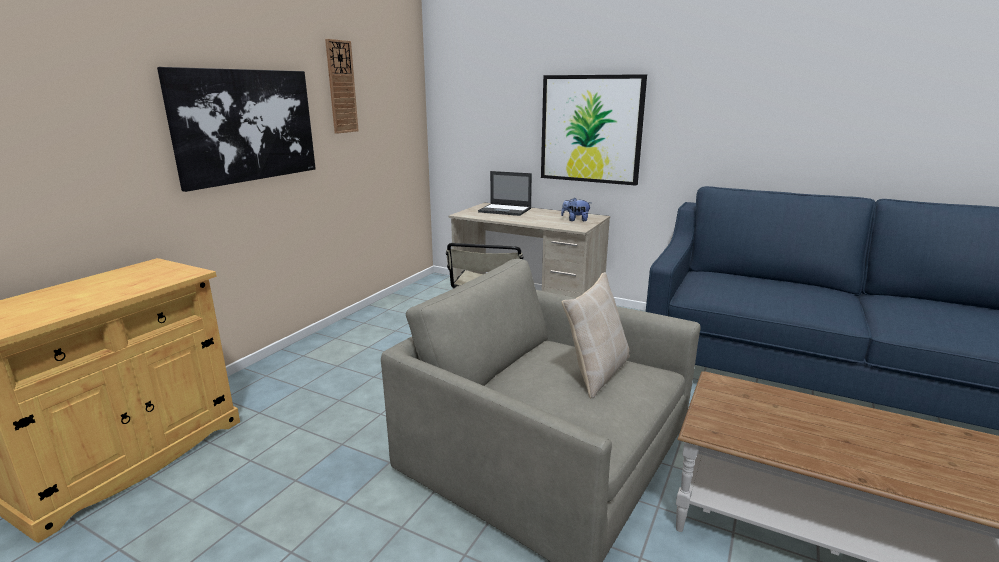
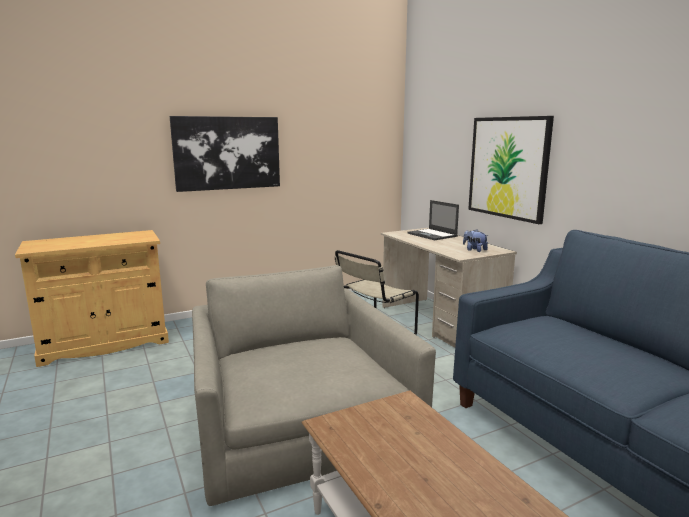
camera: 35 degrees right, 5 degrees down
wall clock [325,39,359,134] -> none
beige pillow [562,272,630,398] -> none

